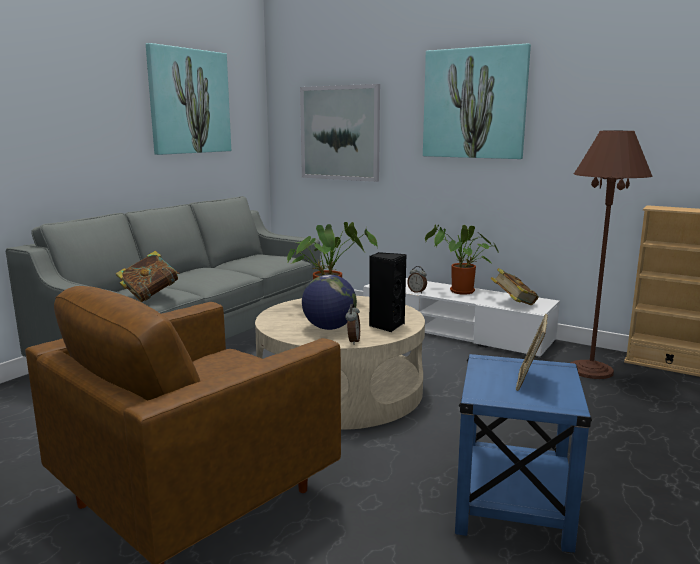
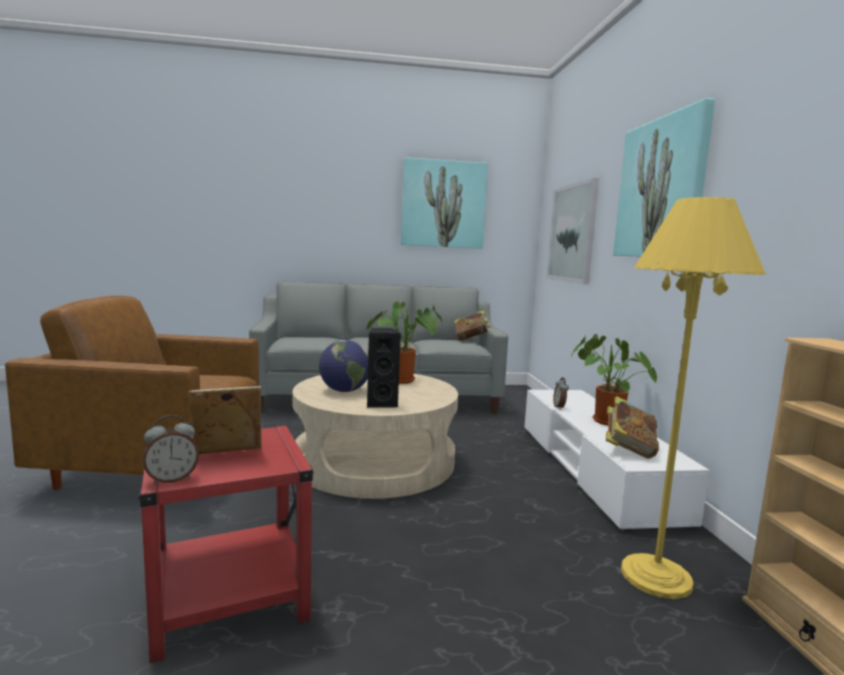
camera: 50 degrees right, 5 degrees down
book [116,251,180,302] -> book moved to [455,310,491,341]
alarm clock [345,304,360,345] -> alarm clock moved to [142,415,199,484]
blue side table [455,354,592,553] -> red side table [138,426,314,663]
brown floor lamp [571,131,653,379] -> yellow floor lamp [621,197,766,599]

